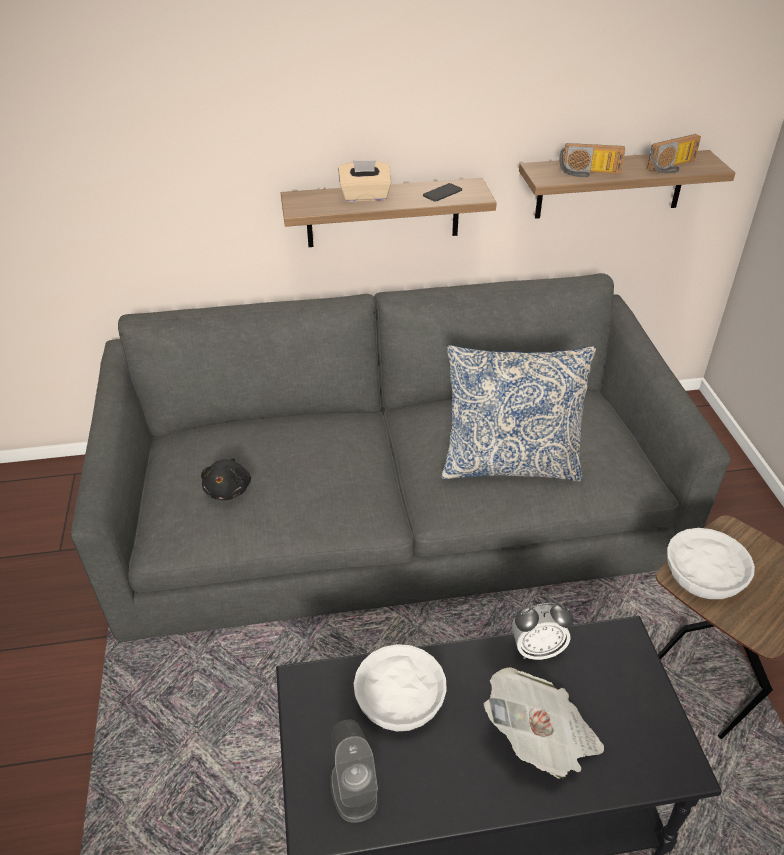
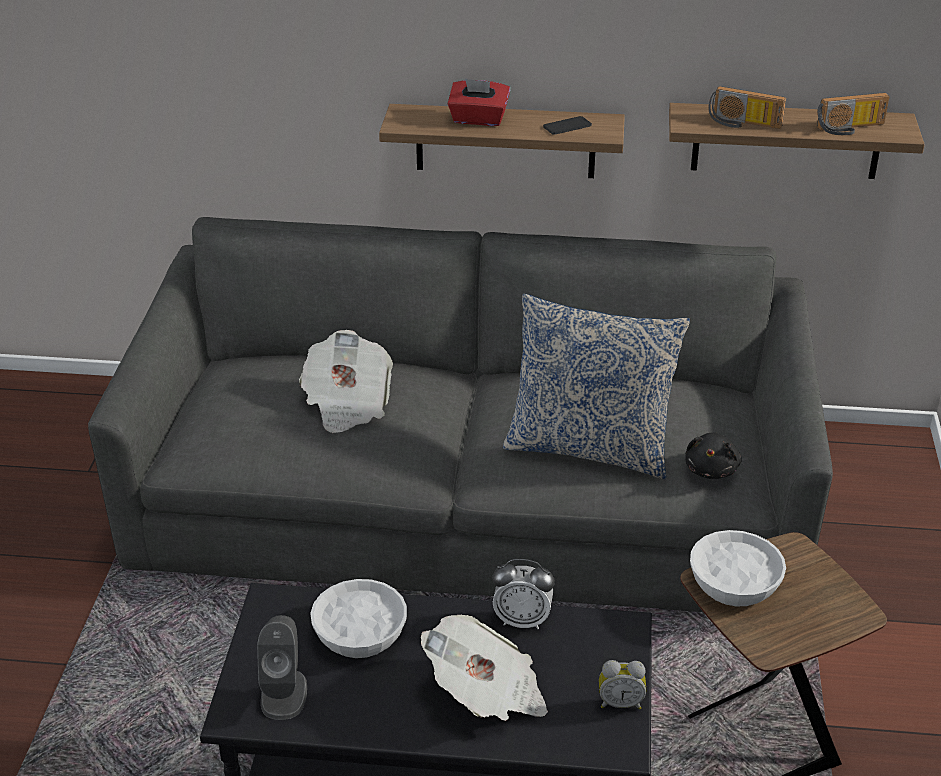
camera: 15 degrees right, 5 degrees down
black plush toy [201,458,251,500] -> black plush toy moved to [685,433,742,479]
beige tissue box [338,160,391,202] -> red tissue box [448,79,510,126]
none -> newspaper [299,330,393,433]
none -> alarm clock [599,660,646,709]

